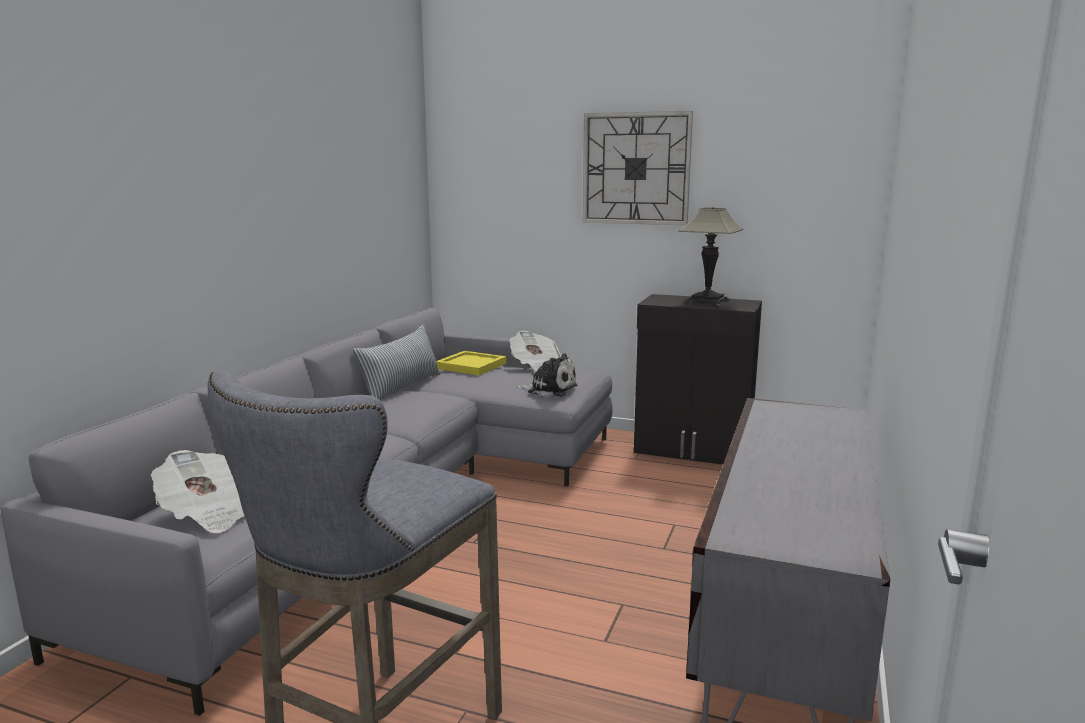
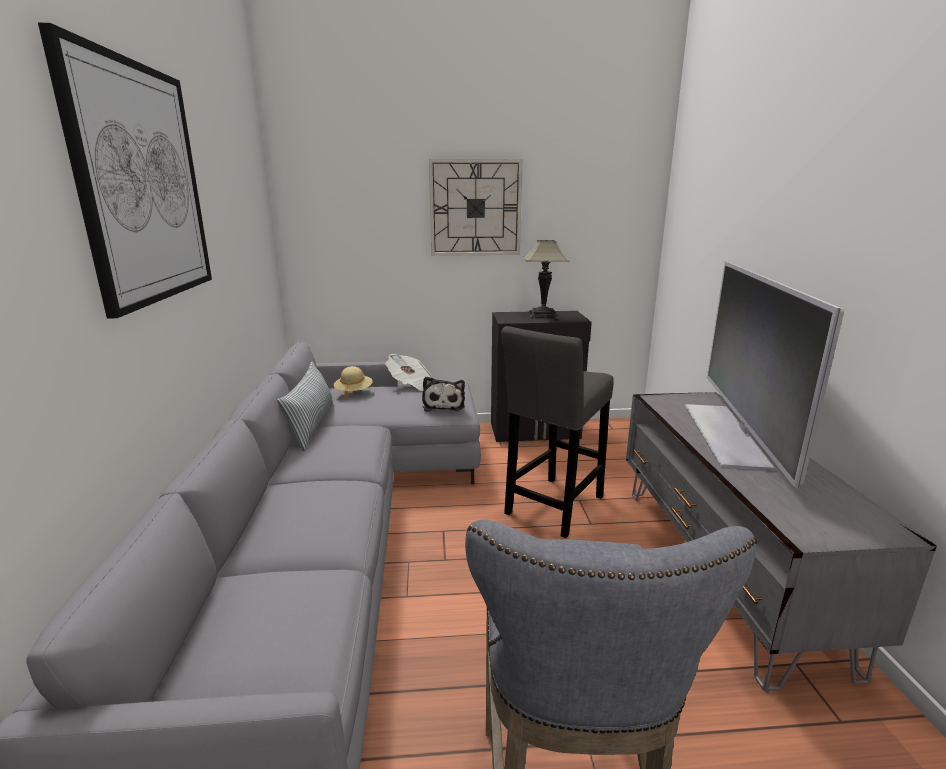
camera: 25 degrees left, 5 degrees up
newspaper [151,450,244,533] -> none
yellow tray [436,351,506,375] -> beige hat [334,366,373,399]
plush toy [516,353,577,397] -> plush toy turned 90 degrees clockwise [422,377,465,412]
none -> picture [38,23,212,318]
none -> grey stool [501,326,614,538]
none -> television [685,261,844,489]

